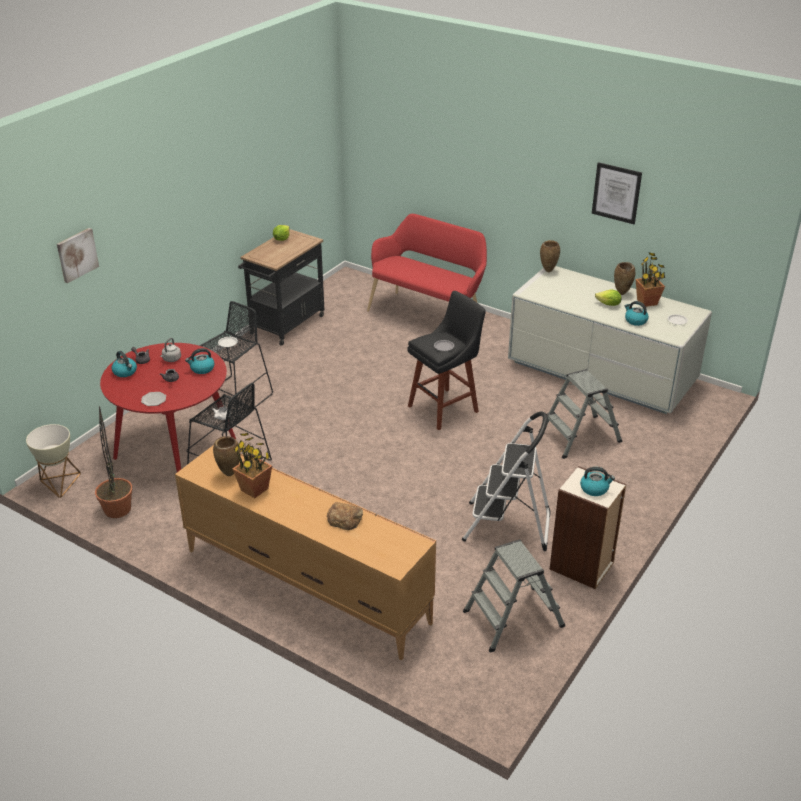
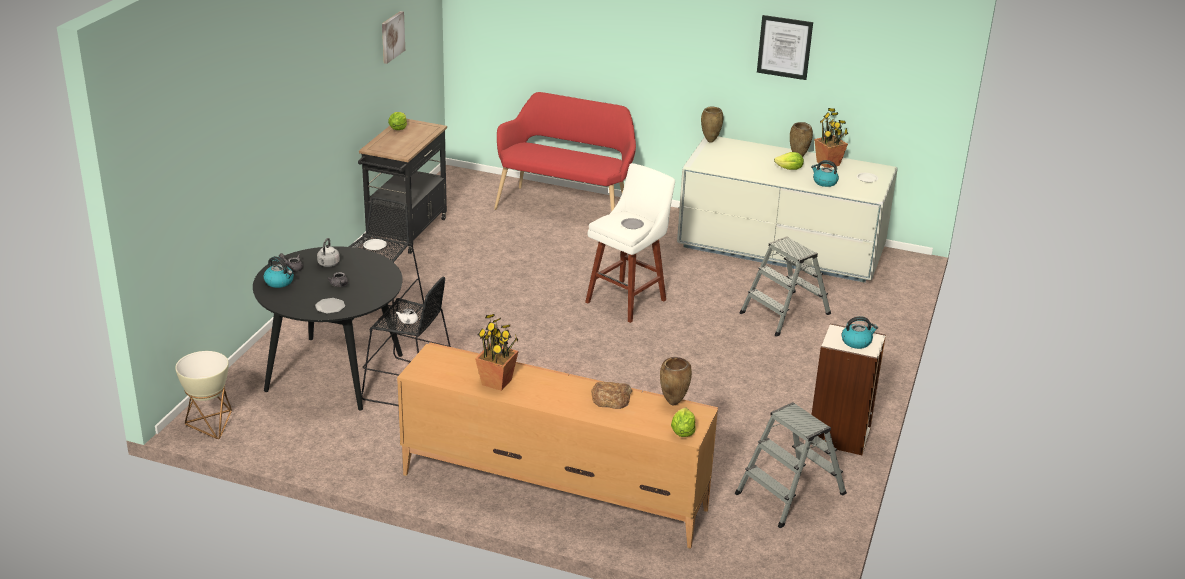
camera: 15 degrees left, 5 degrees down
picture [57,228,99,283] -> picture moved to [382,11,405,64]
potted plant [95,406,132,518] -> none
red dining table [100,343,236,472] -> black dining table [253,246,403,410]
kettle [185,348,215,374] -> none
brown vase [213,436,240,476] -> brown vase moved to [660,357,692,405]
black stool [407,291,486,430] -> white stool [585,163,675,323]
step ladder [462,412,551,551] -> none
none -> lettuce [671,407,696,437]

